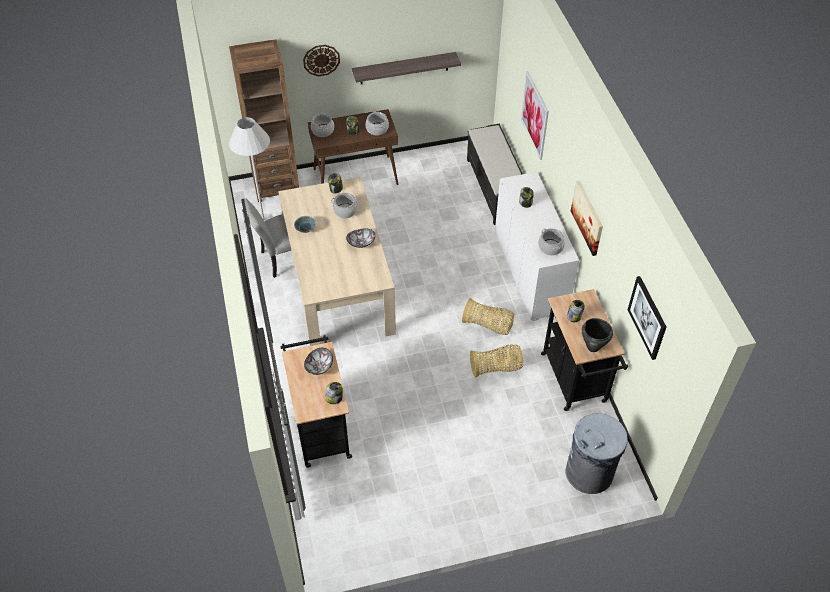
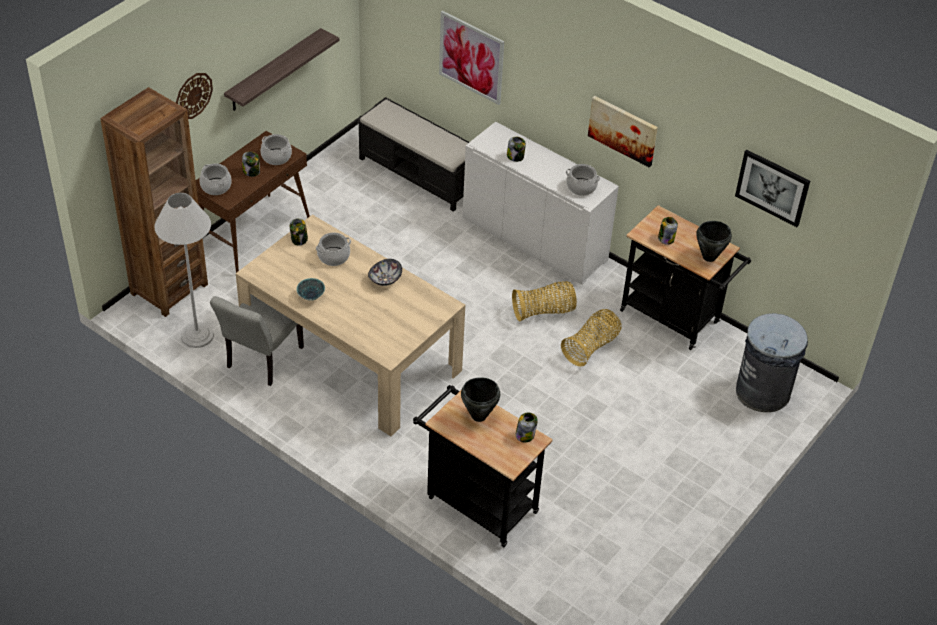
camera: 40 degrees left, 5 degrees down
bowl [304,348,333,375] -> black cooking pot [461,377,500,422]

